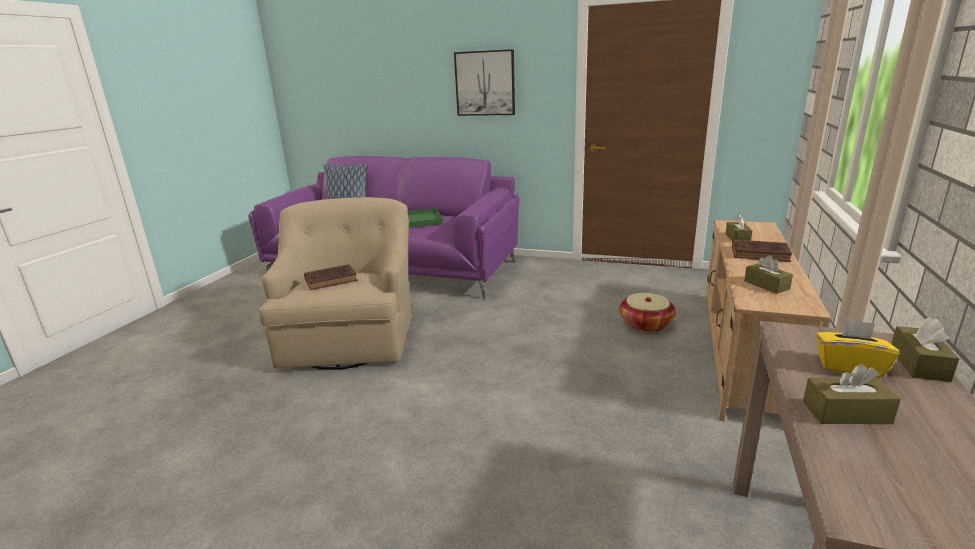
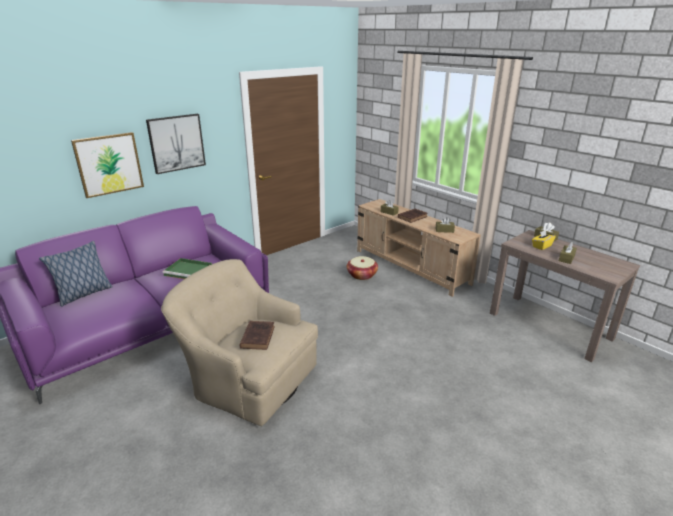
camera: 60 degrees left, 5 degrees up
none -> picture [71,132,144,198]

